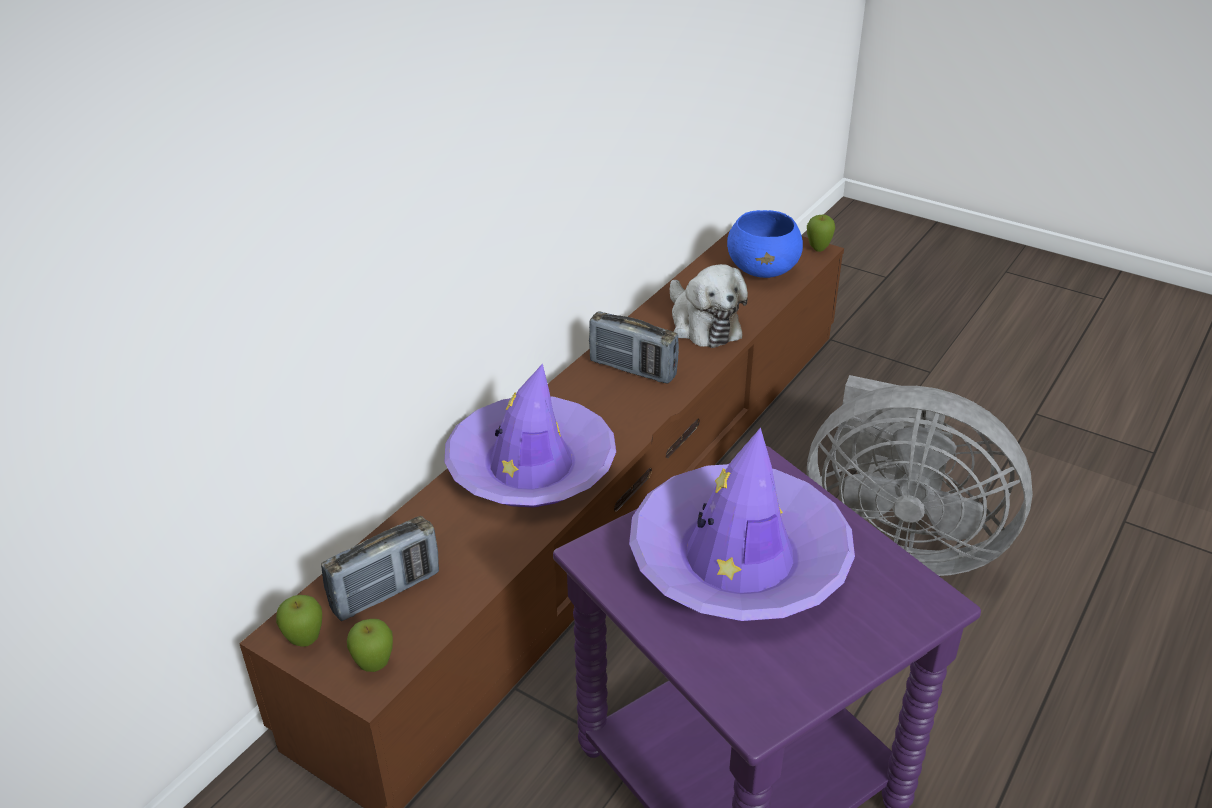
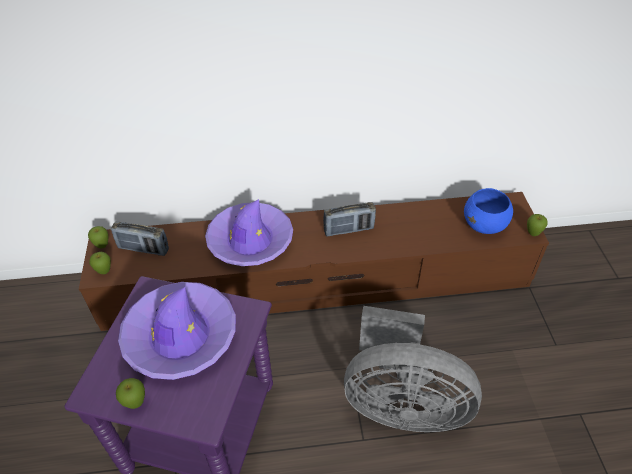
camera: 50 degrees right, 10 degrees up
radio [589,311,679,384] -> radio turned 90 degrees counterclockwise [323,202,376,236]
plush toy [670,264,748,348] -> none
grey fan [807,375,1033,576] -> grey fan turned 60 degrees counterclockwise [344,306,482,432]
none -> apple [116,378,145,409]

